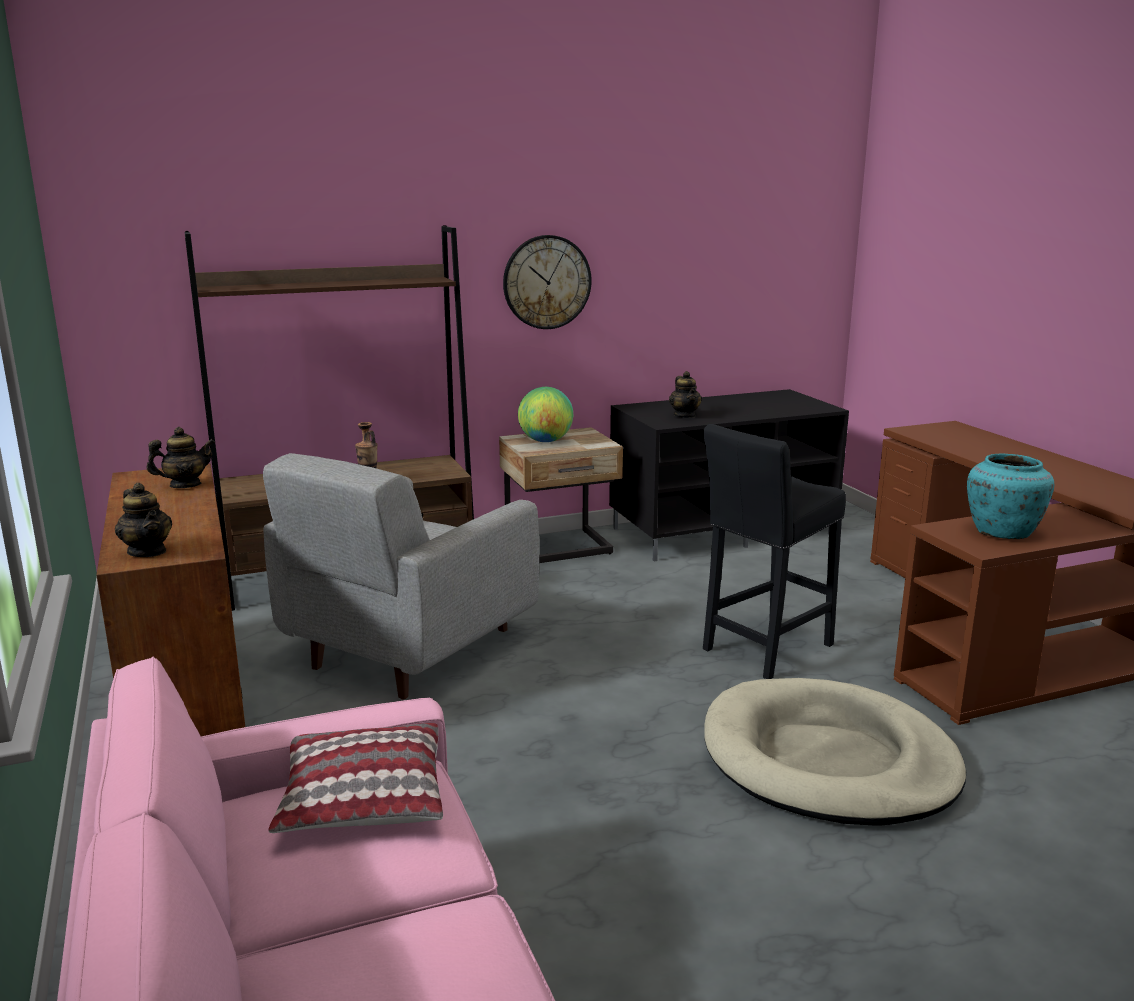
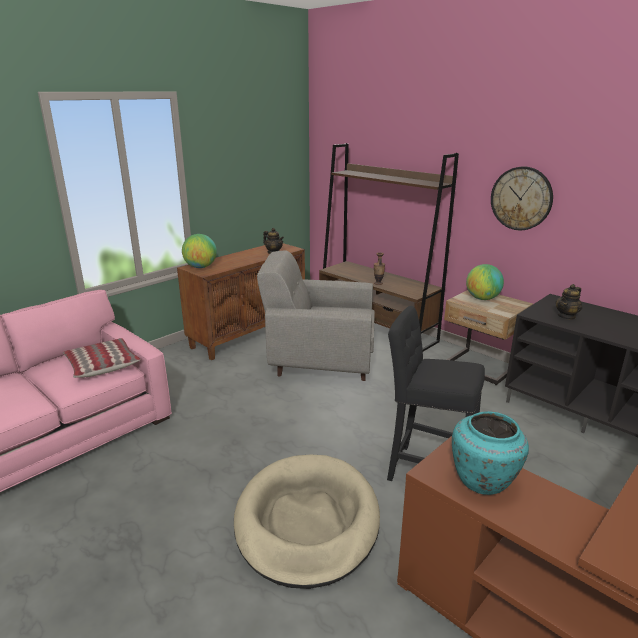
camera: 65 degrees right, 5 degrees up
teapot [115,483,172,557] -> globe [182,234,217,268]

